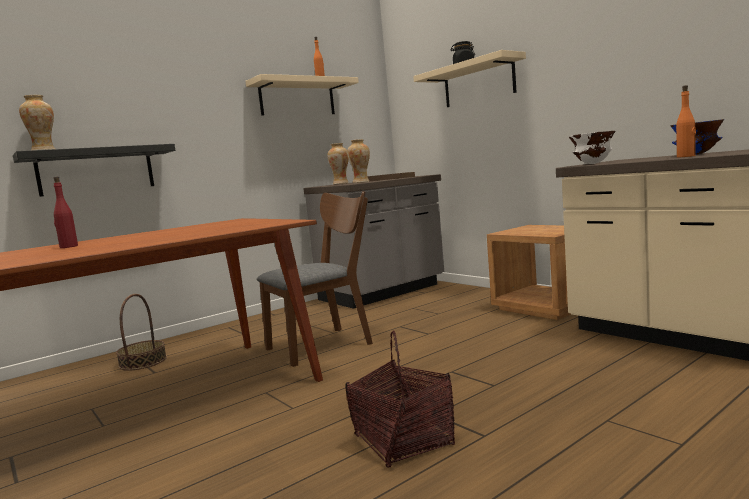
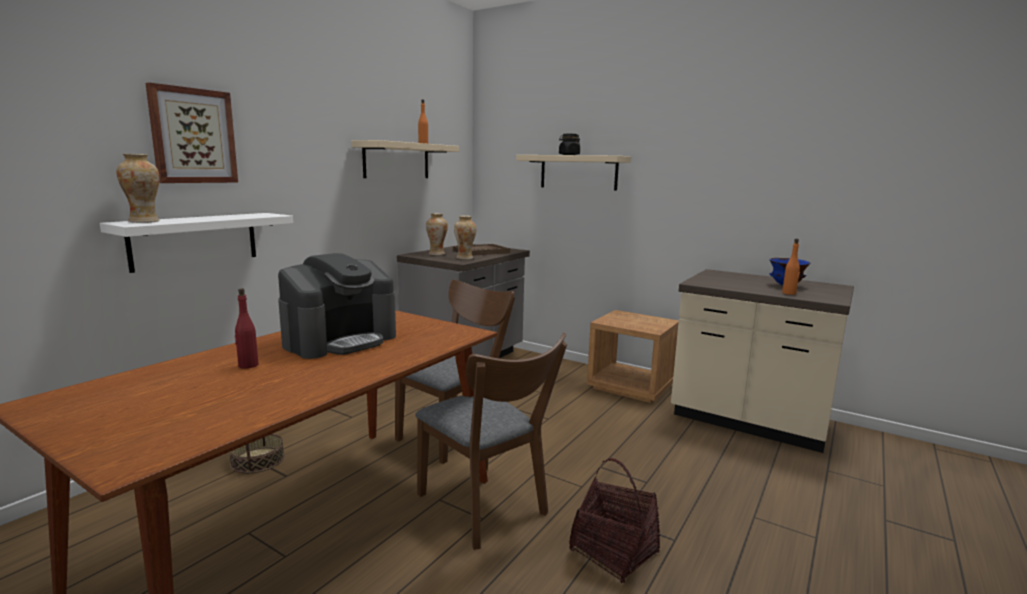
camera: 20 degrees left, 5 degrees up
black shelf [13,144,175,197] -> white shelf [100,213,293,273]
white bowl [569,131,616,164] -> none
none -> picture [145,82,238,183]
none -> coffee machine [278,253,396,359]
none -> brown chair [415,333,567,550]

